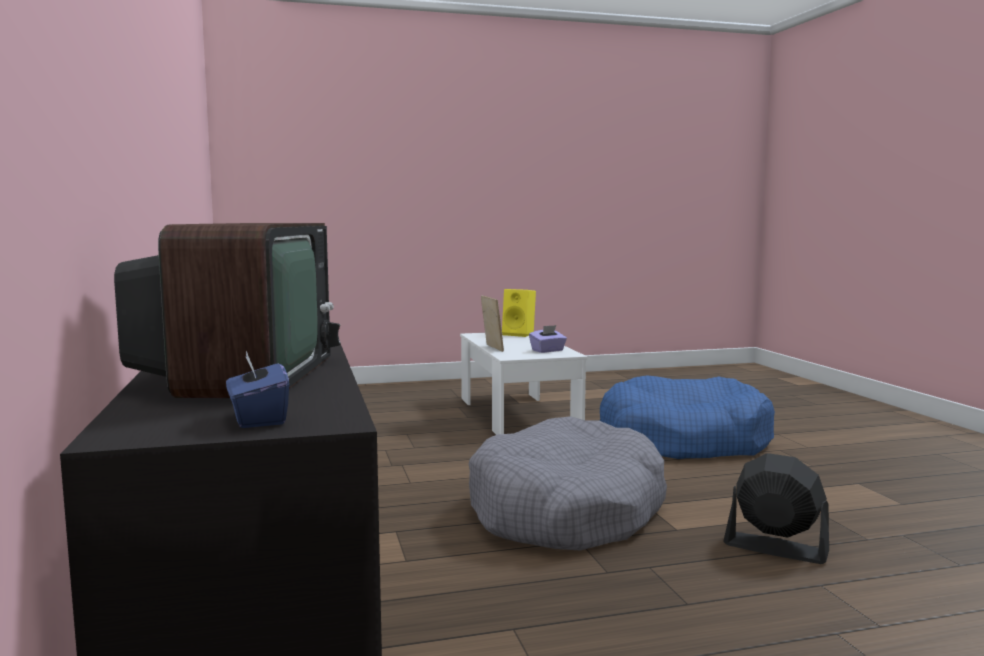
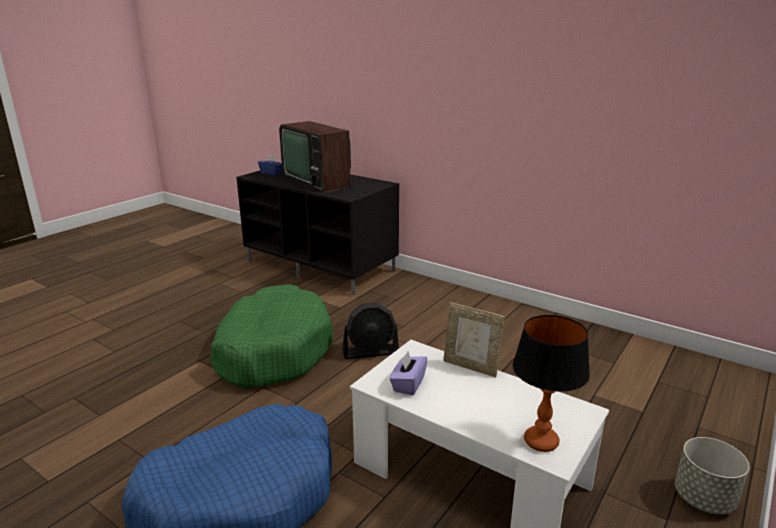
camera: 140 degrees right, 15 degrees up
grey dog bed [469,416,667,551] -> green dog bed [210,284,333,388]
yellow speaker [502,289,536,337] -> table lamp [513,315,590,452]
black fan [723,453,829,564] -> black fan moved to [342,303,399,359]
none -> grey planter [675,437,750,514]

